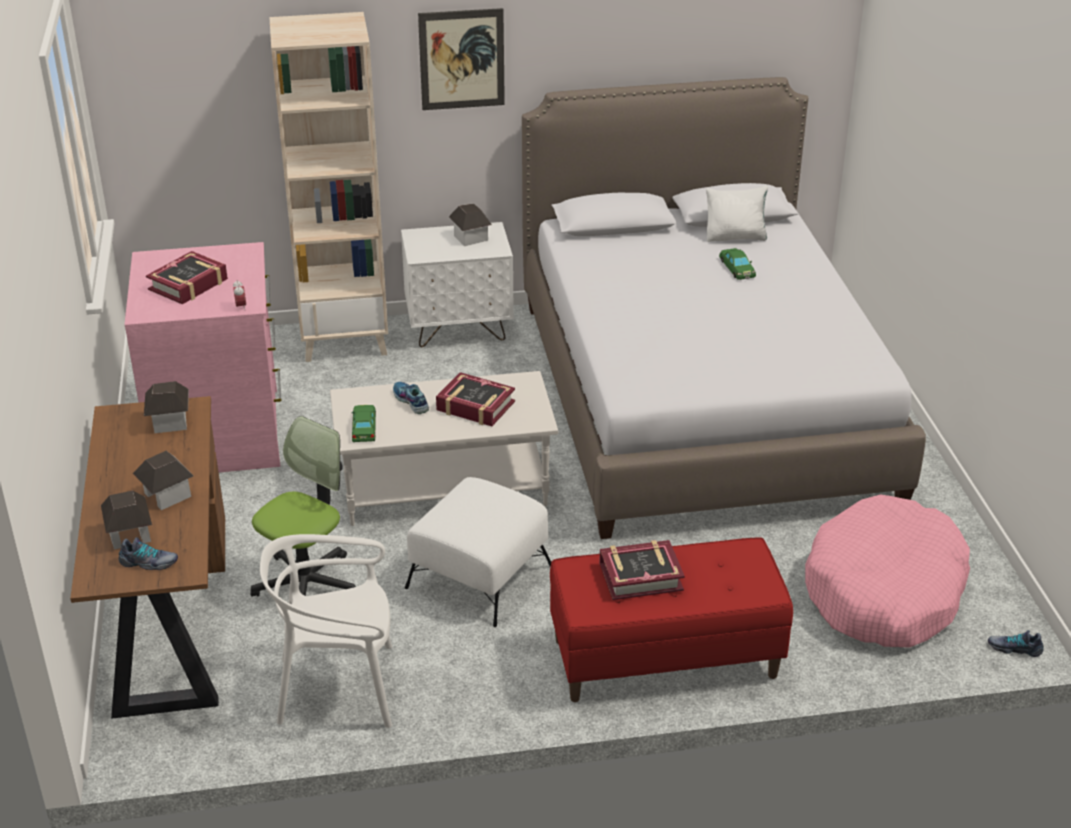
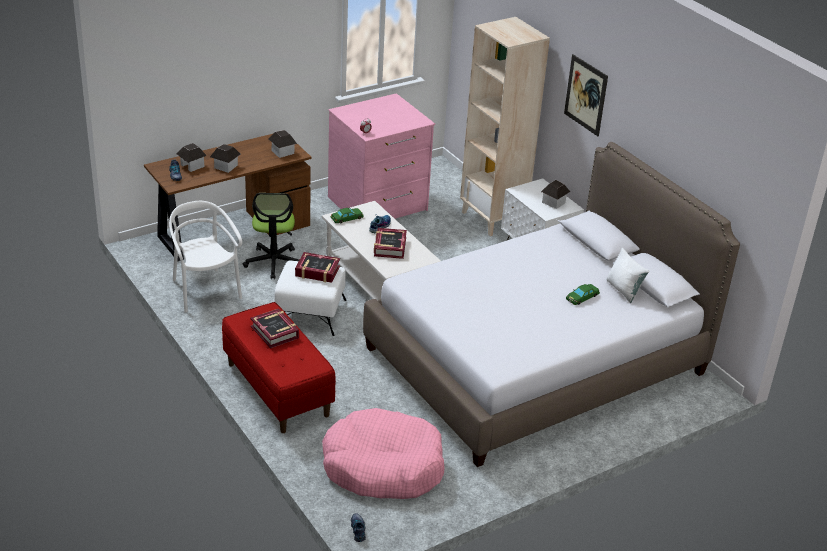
camera: 65 degrees right, 0 degrees up
book [146,251,228,304] -> book moved to [295,252,340,283]
office chair [250,416,356,597] -> office chair turned 75 degrees clockwise [243,193,299,279]

